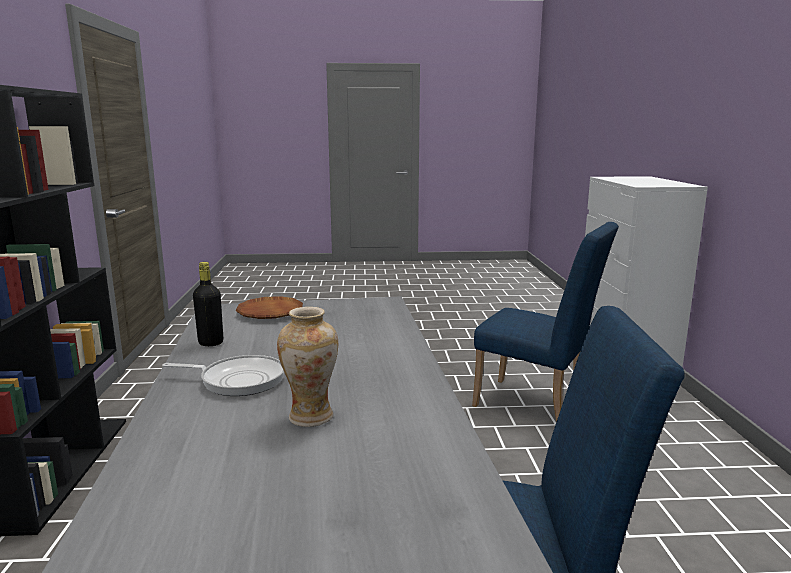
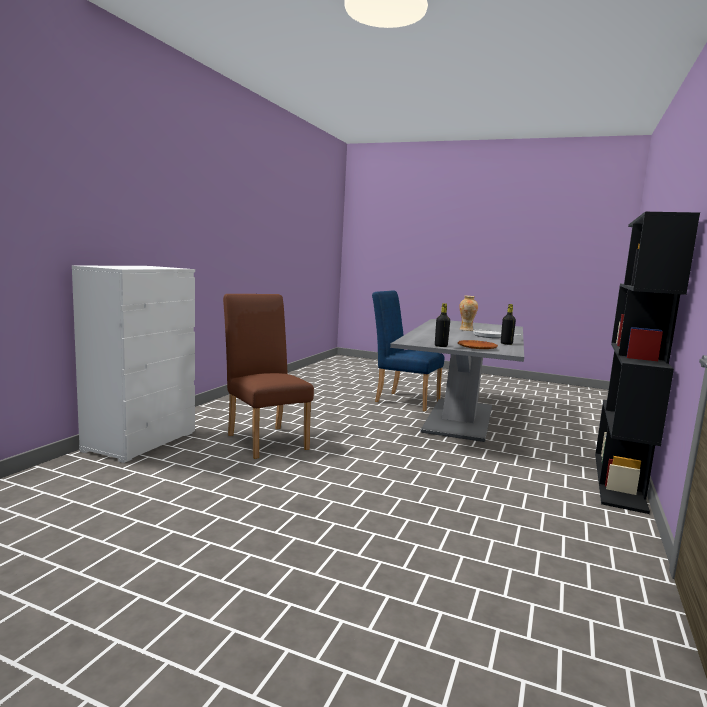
camera: 155 degrees left, 5 degrees down
blue chair [472,222,619,422] -> brown chair [223,294,314,459]
none -> black bottle [435,303,450,347]

